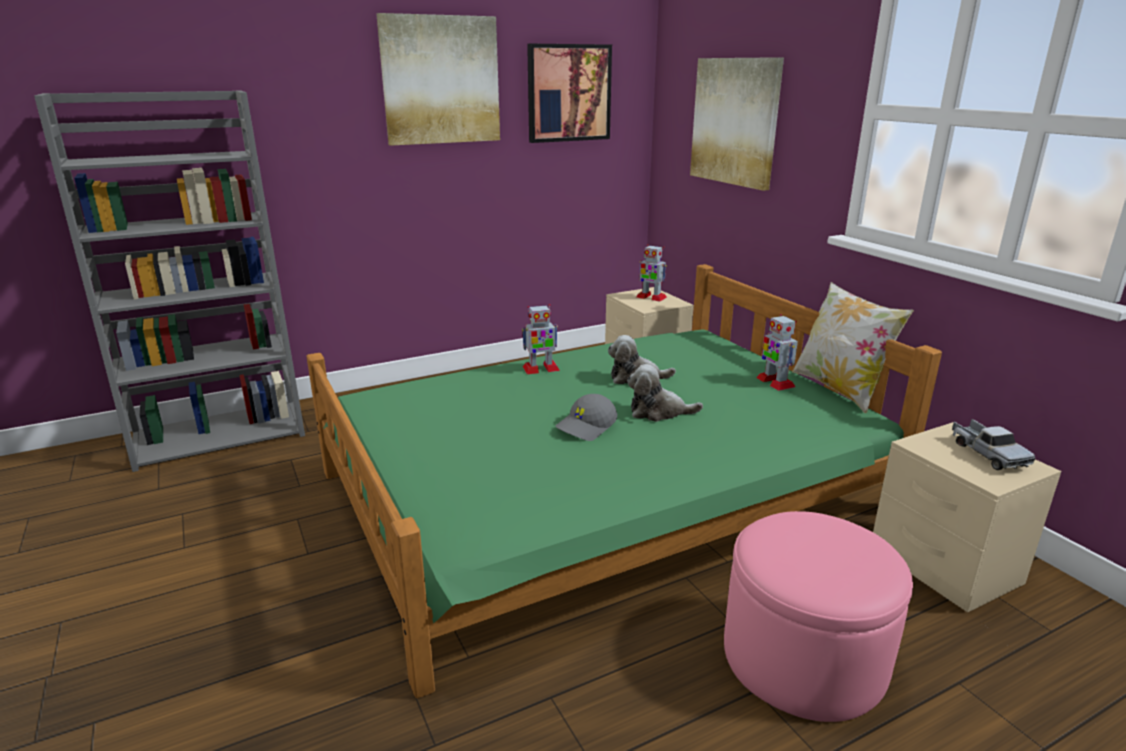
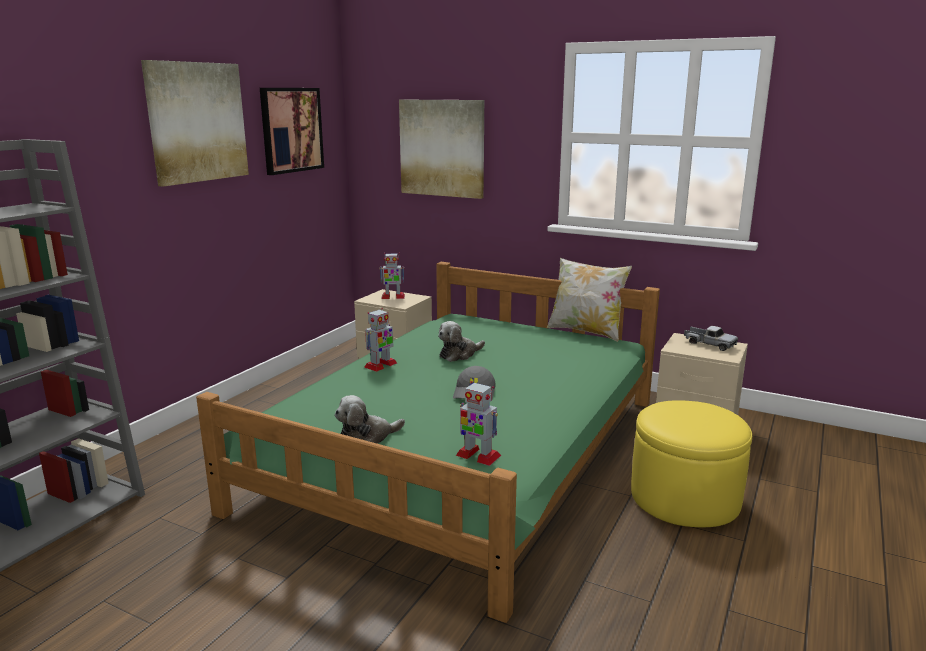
camera: 35 degrees left, 5 degrees down
plush toy [627,364,703,422] -> plush toy moved to [334,395,405,444]
pink ottoman [724,511,913,722] -> yellow ottoman [631,400,752,527]
toy robot [756,314,798,391] -> toy robot moved to [456,381,501,466]

